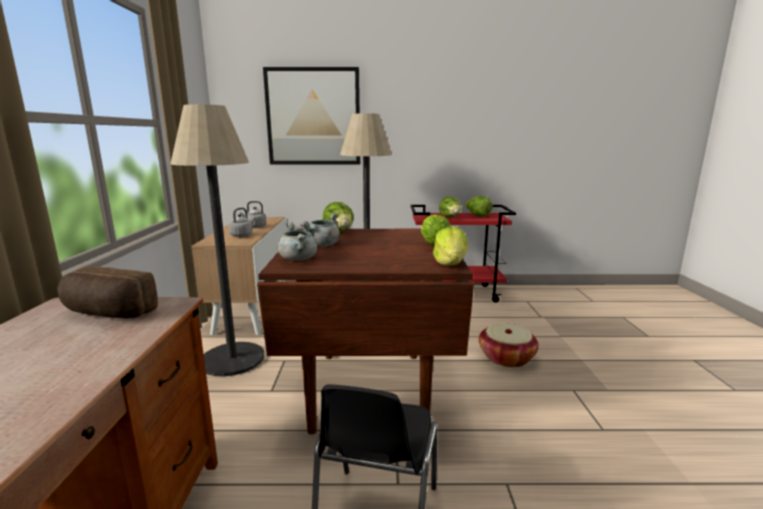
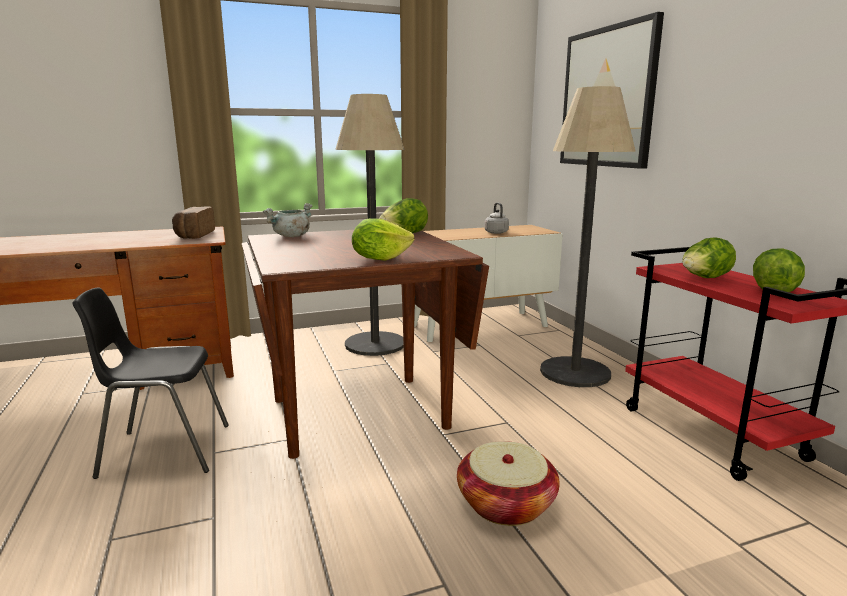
camera: 70 degrees right, 0 degrees up
grey kettle [229,208,255,237] -> none
grey cooking pot [300,213,340,247] -> none
lettuce [433,226,468,266] -> none

